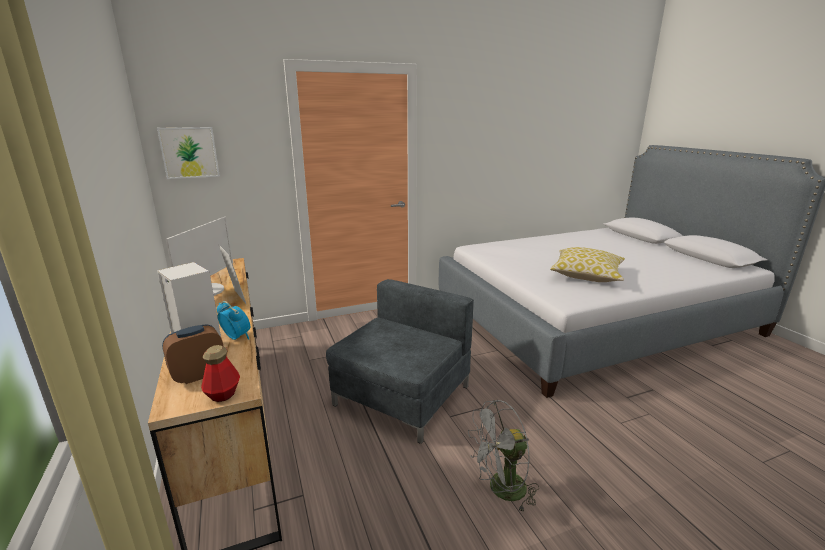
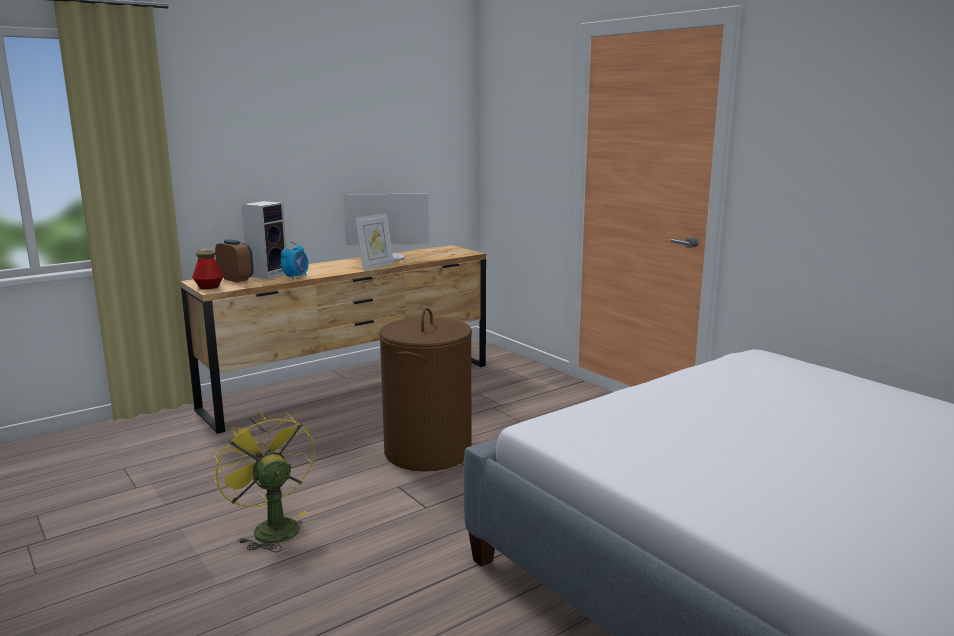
camera: 75 degrees right, 5 degrees down
picture [157,127,220,179] -> none
grey armchair [326,279,474,444] -> brown laundry basket [379,308,472,471]
grey fan [468,400,539,513] -> yellow fan [213,412,315,553]
pillow [550,247,625,282] -> none

